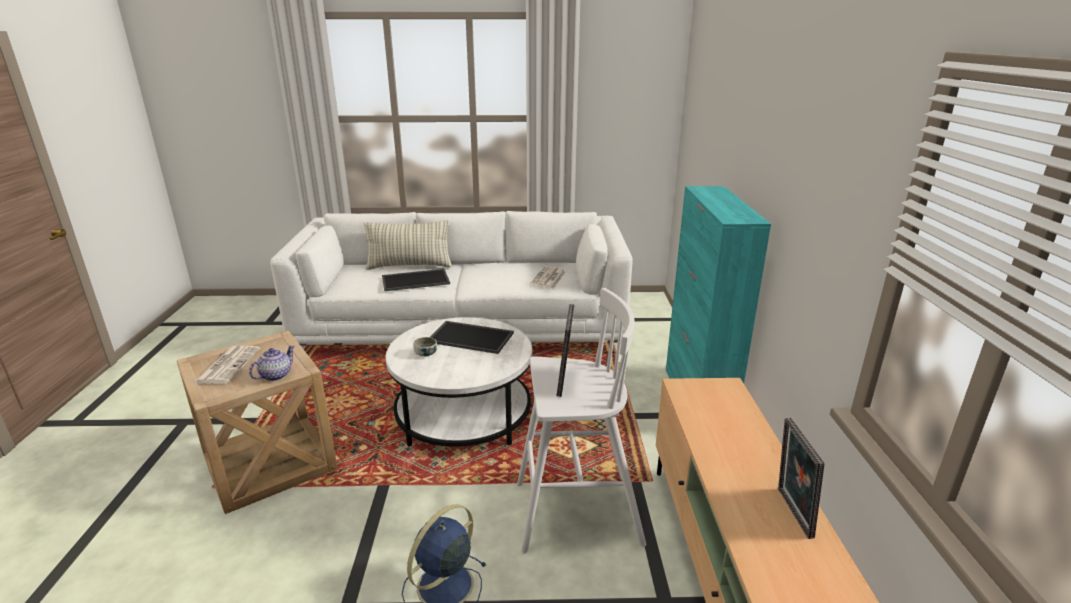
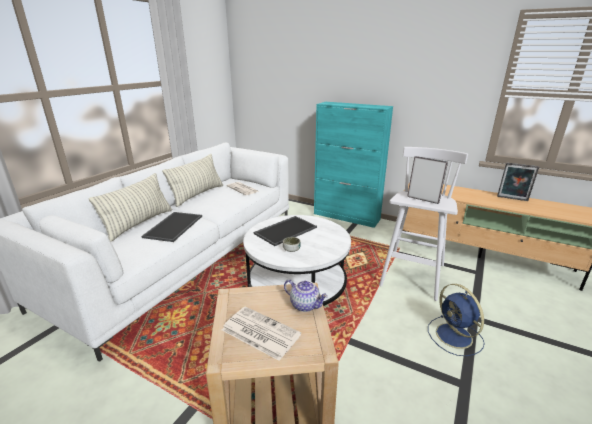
camera: 60 degrees left, 0 degrees up
teapot [249,345,295,381] -> teapot turned 150 degrees clockwise [284,279,328,312]
none -> pillow [162,154,223,207]

